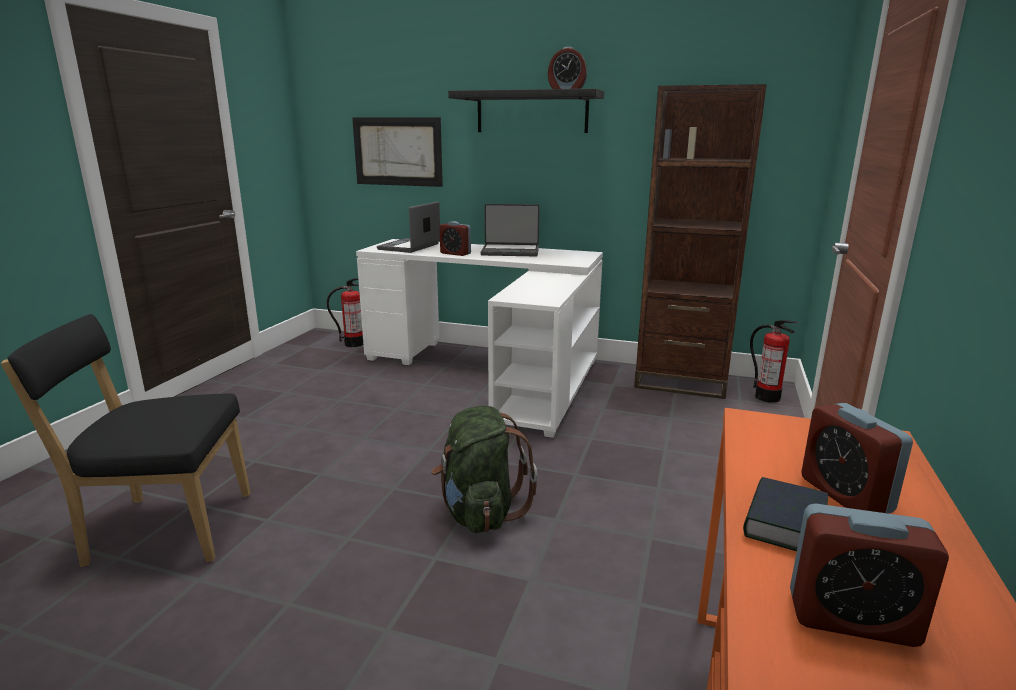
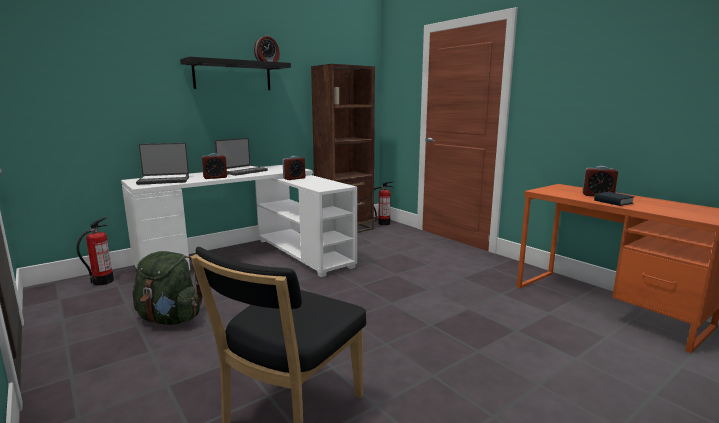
camera: 55 degrees left, 5 degrees down
picture [352,117,443,187] -> none
laptop [377,201,440,253] -> laptop turned 75 degrees counterclockwise [136,143,189,185]
green backpack [431,406,538,533] -> green backpack moved to [133,251,202,325]
alarm clock [790,503,949,647] -> alarm clock moved to [282,156,305,180]

